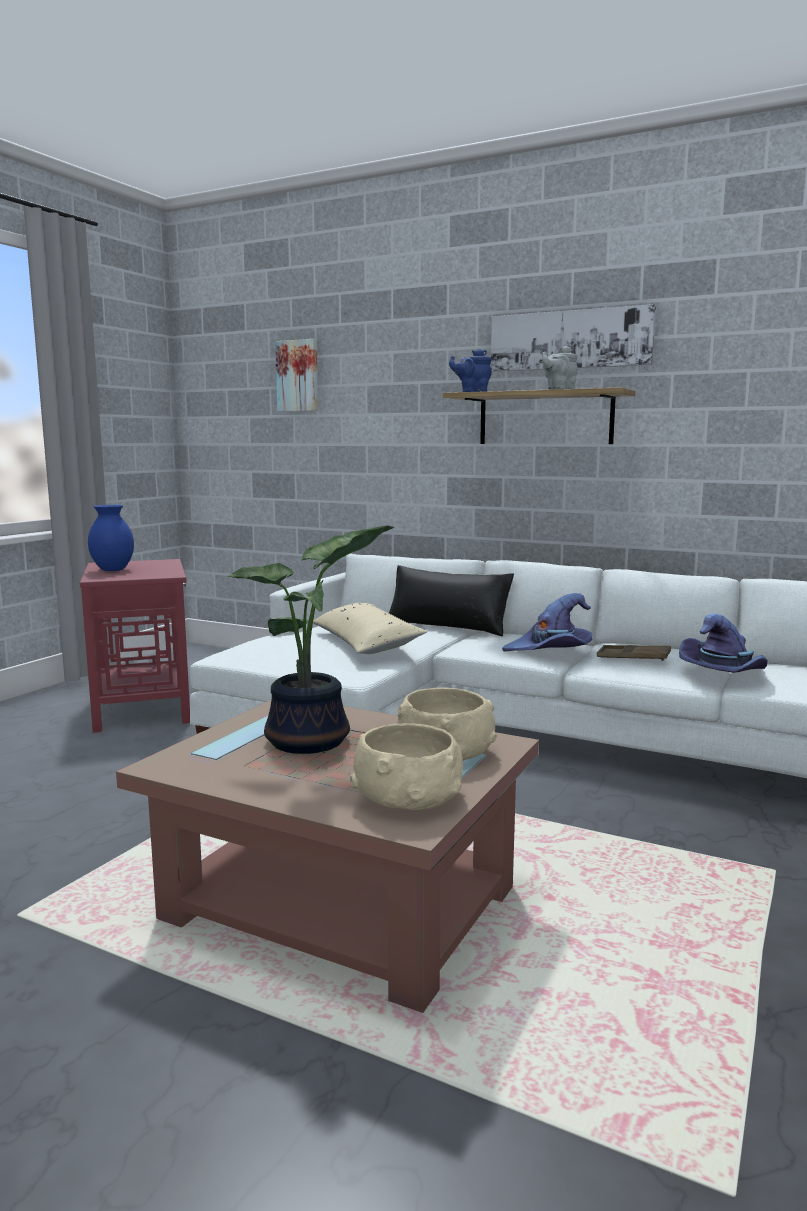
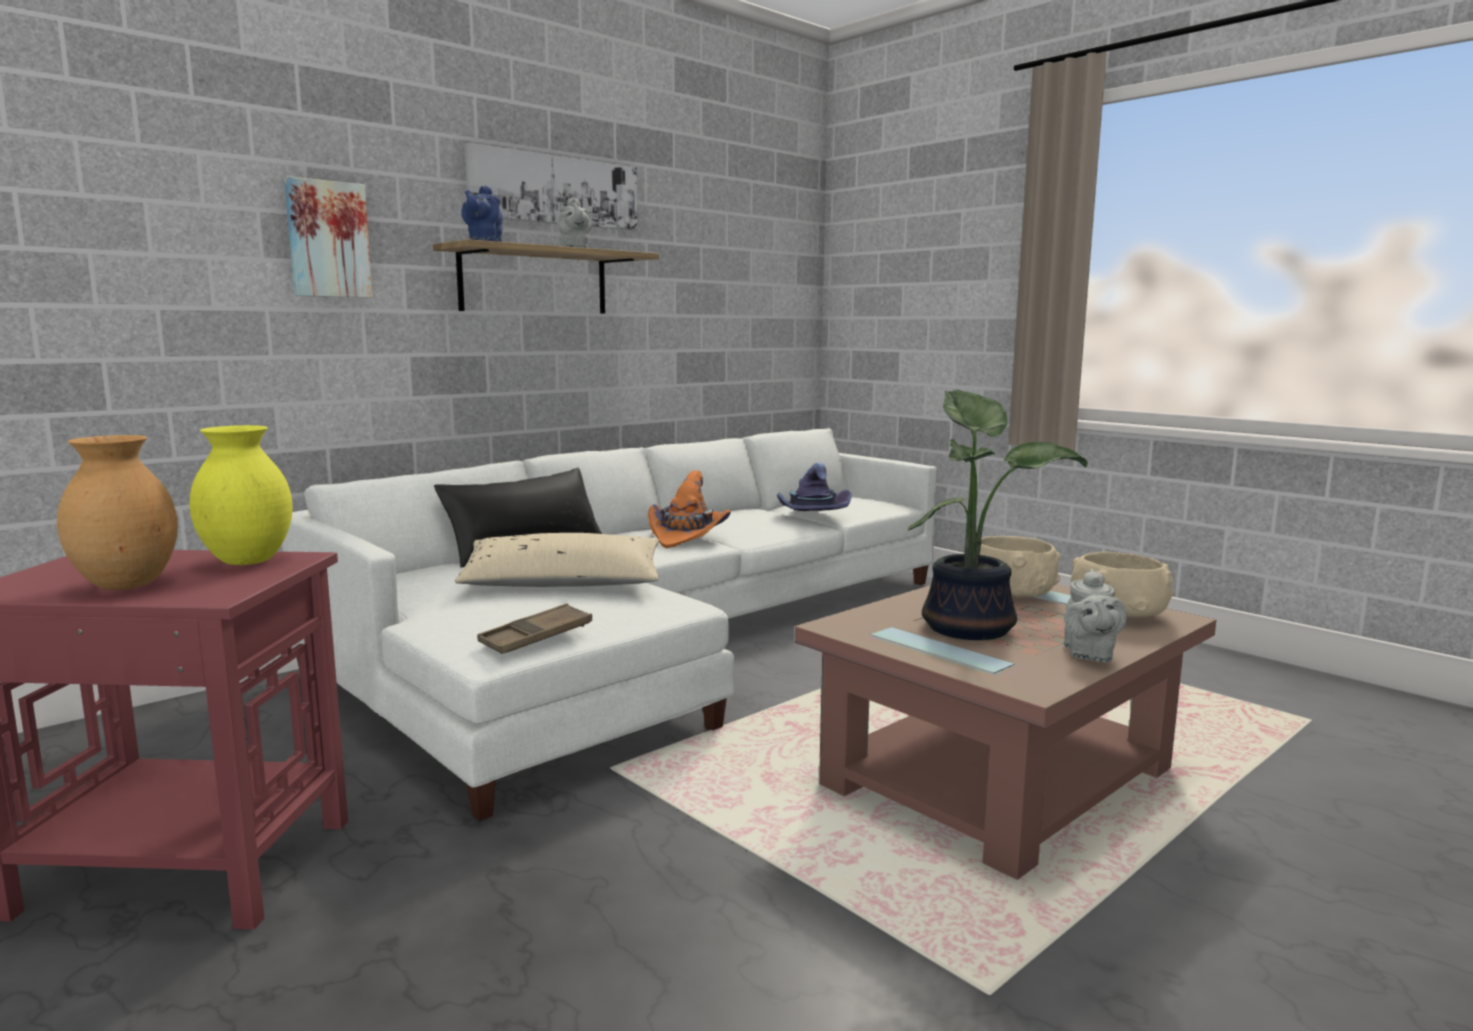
camera: 70 degrees left, 0 degrees up
blue vase [88,505,134,571] -> brown vase [57,435,178,590]
picture [275,339,318,412] -> picture moved to [284,176,373,298]
purple hat [502,593,592,651] -> orange hat [648,471,731,548]
brown tray [597,645,671,661] -> brown tray moved to [477,603,592,654]
none -> yellow vase [189,425,293,565]
none -> grey teapot [1064,569,1127,662]

